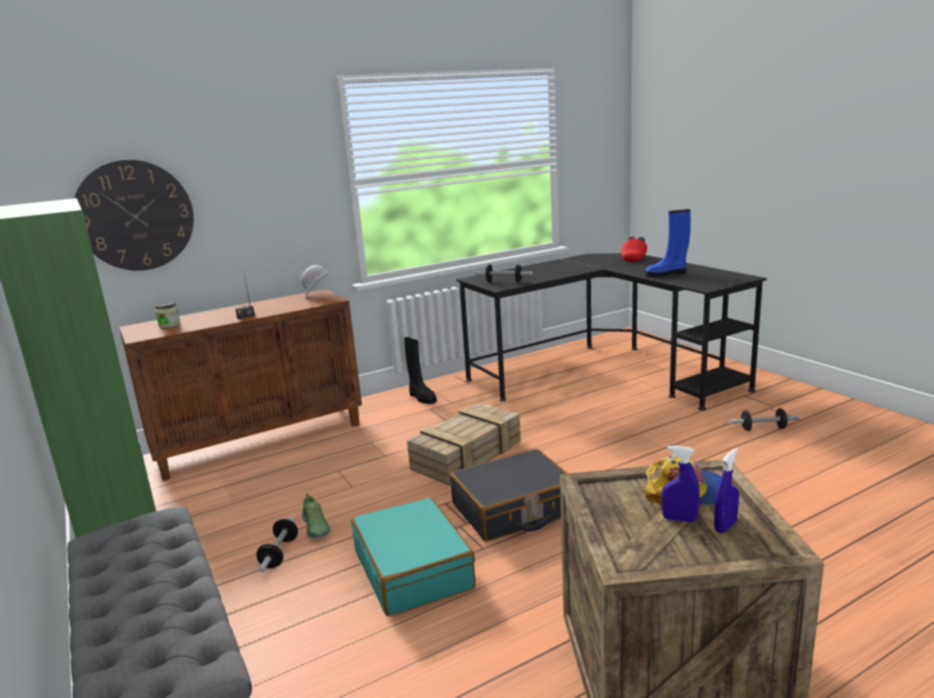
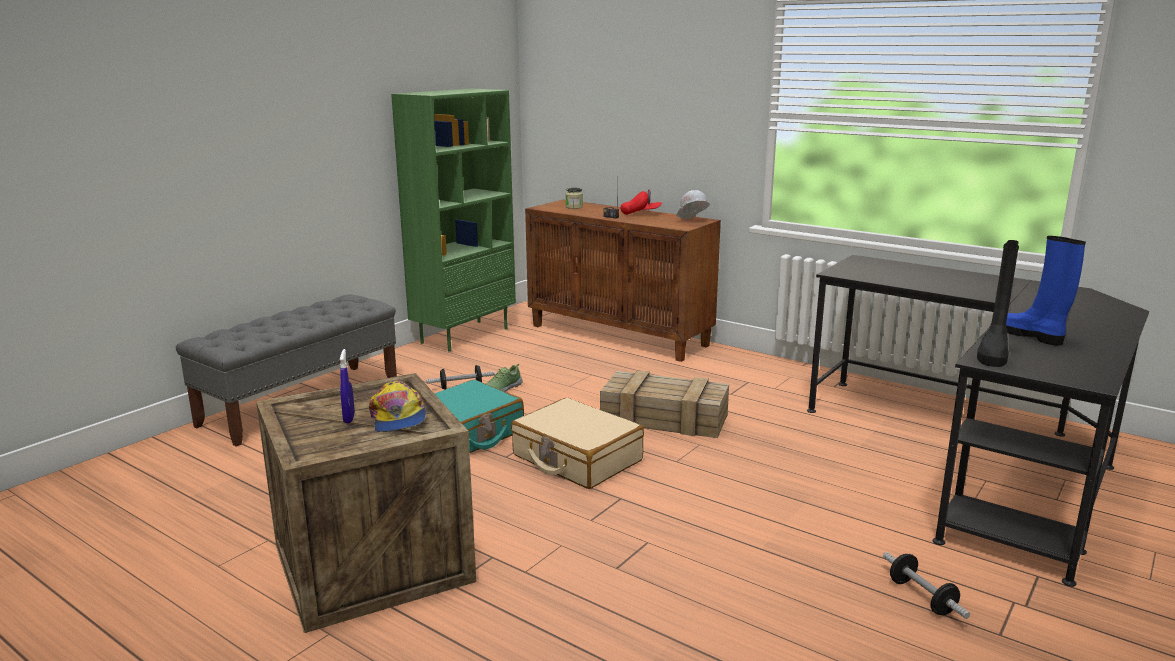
camera: 65 degrees right, 0 degrees up
wall clock [75,160,194,271] -> none
black boot [404,337,437,404] -> black boot moved to [977,240,1019,367]
black suitcase [450,449,568,541] -> beige suitcase [511,397,644,489]
dumbbell [475,264,533,282] -> none
red cap [621,236,647,262] -> red cap moved to [620,189,662,215]
blue spray bottle [714,448,739,533] -> none

